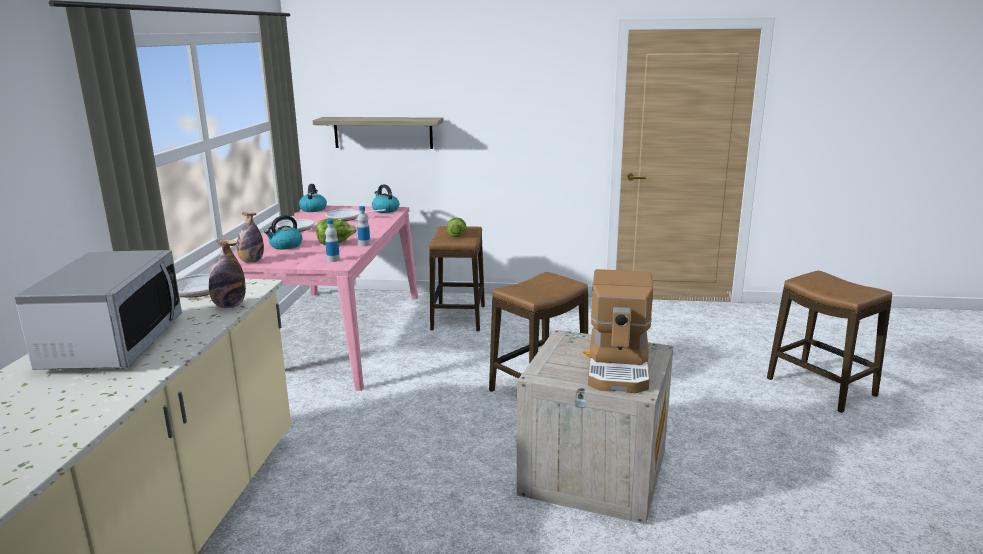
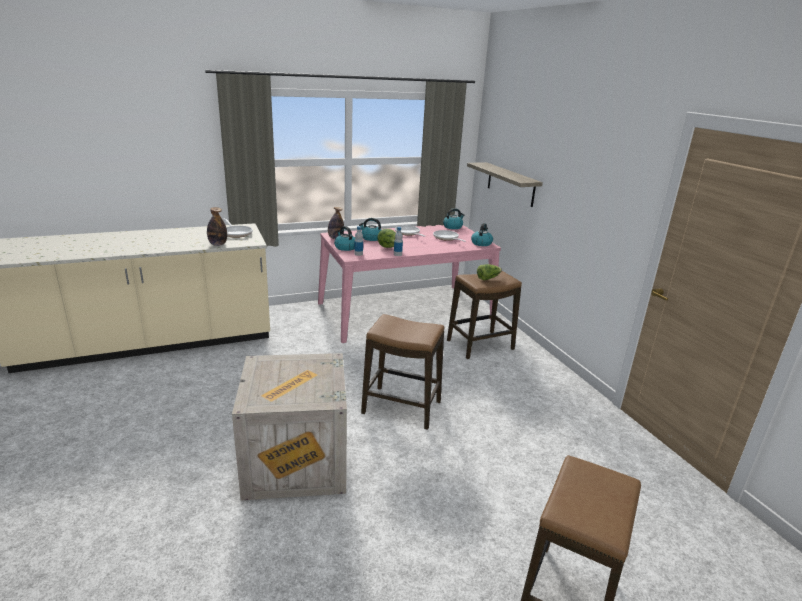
camera: 60 degrees right, 5 degrees up
microwave [14,250,182,370] -> none
coffee machine [588,269,653,393] -> none
none -> kettle [334,226,355,251]

